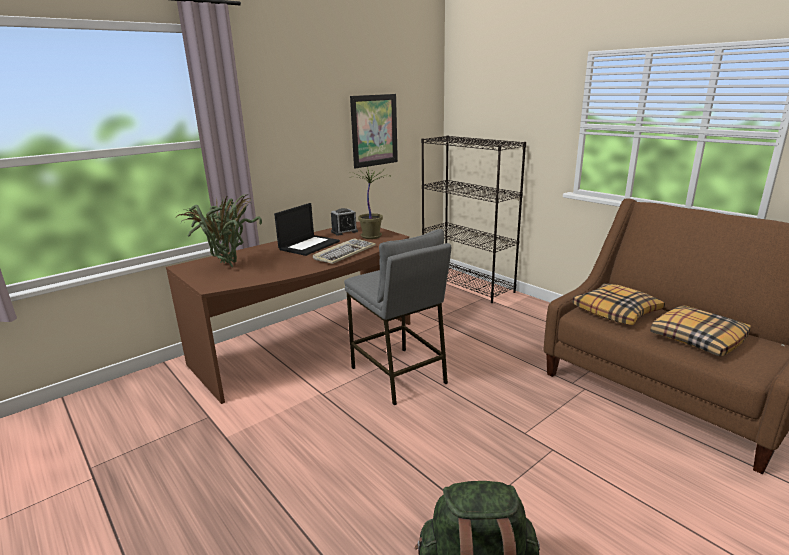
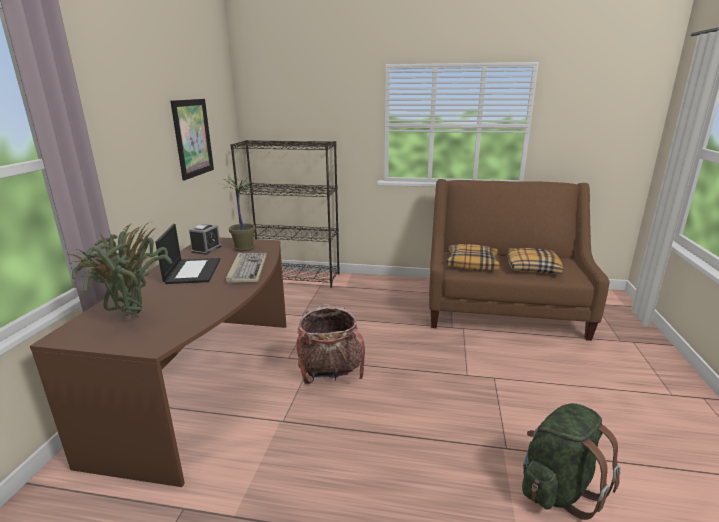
camera: 40 degrees left, 0 degrees up
grey stool [344,229,451,405] -> backpack [296,303,365,384]

